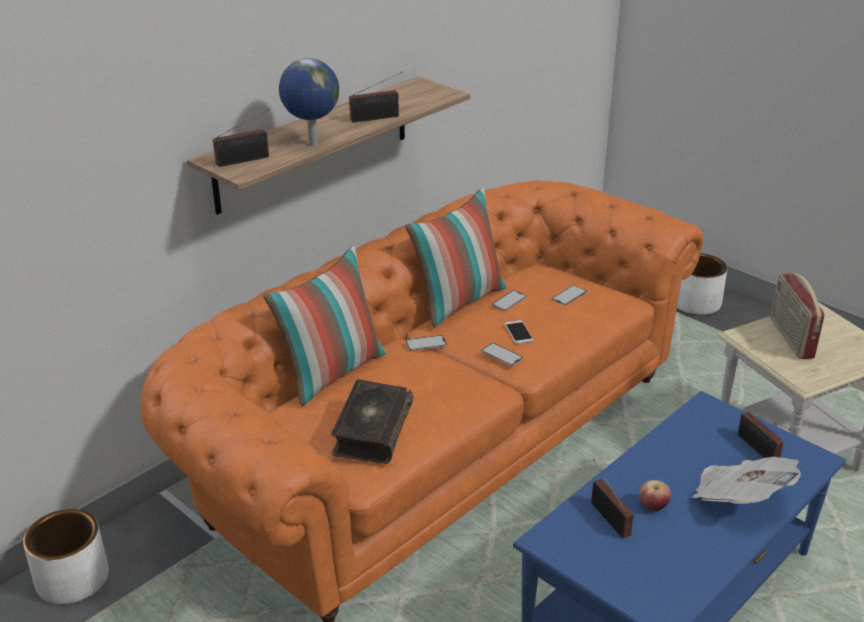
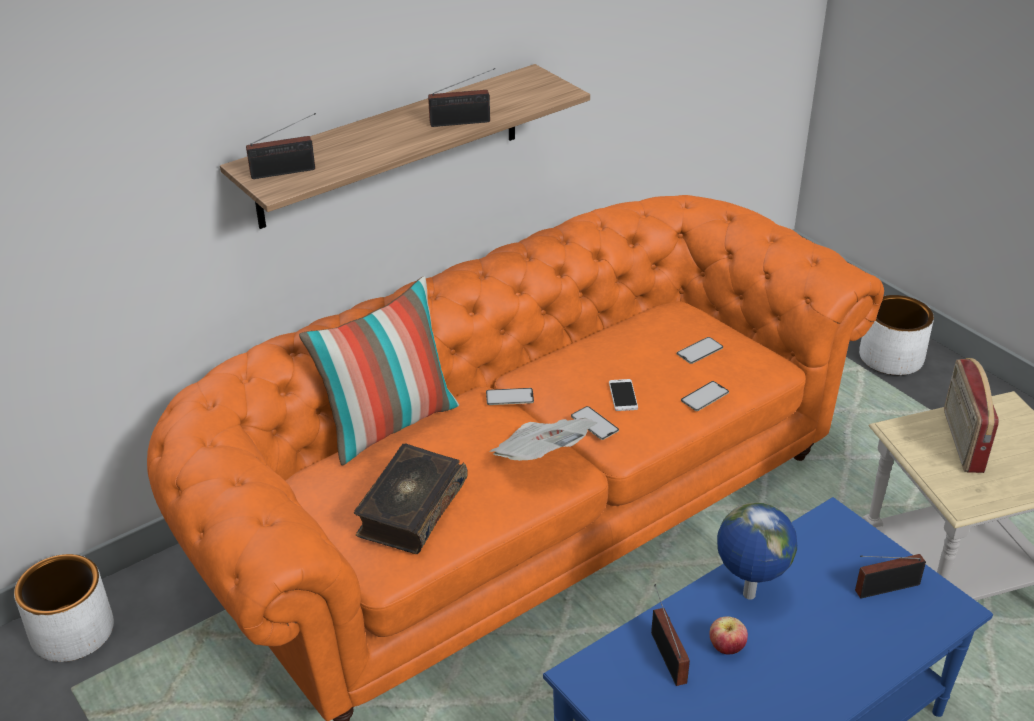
camera: 10 degrees right, 5 degrees up
globe [279,58,339,146] -> globe moved to [717,502,797,600]
pillow [405,188,507,328] -> none
phone [492,290,527,311] -> phone moved to [681,381,729,411]
newspaper [692,457,801,504] -> newspaper moved to [489,418,598,461]
radio [738,412,791,458] -> radio turned 90 degrees clockwise [855,554,926,598]

